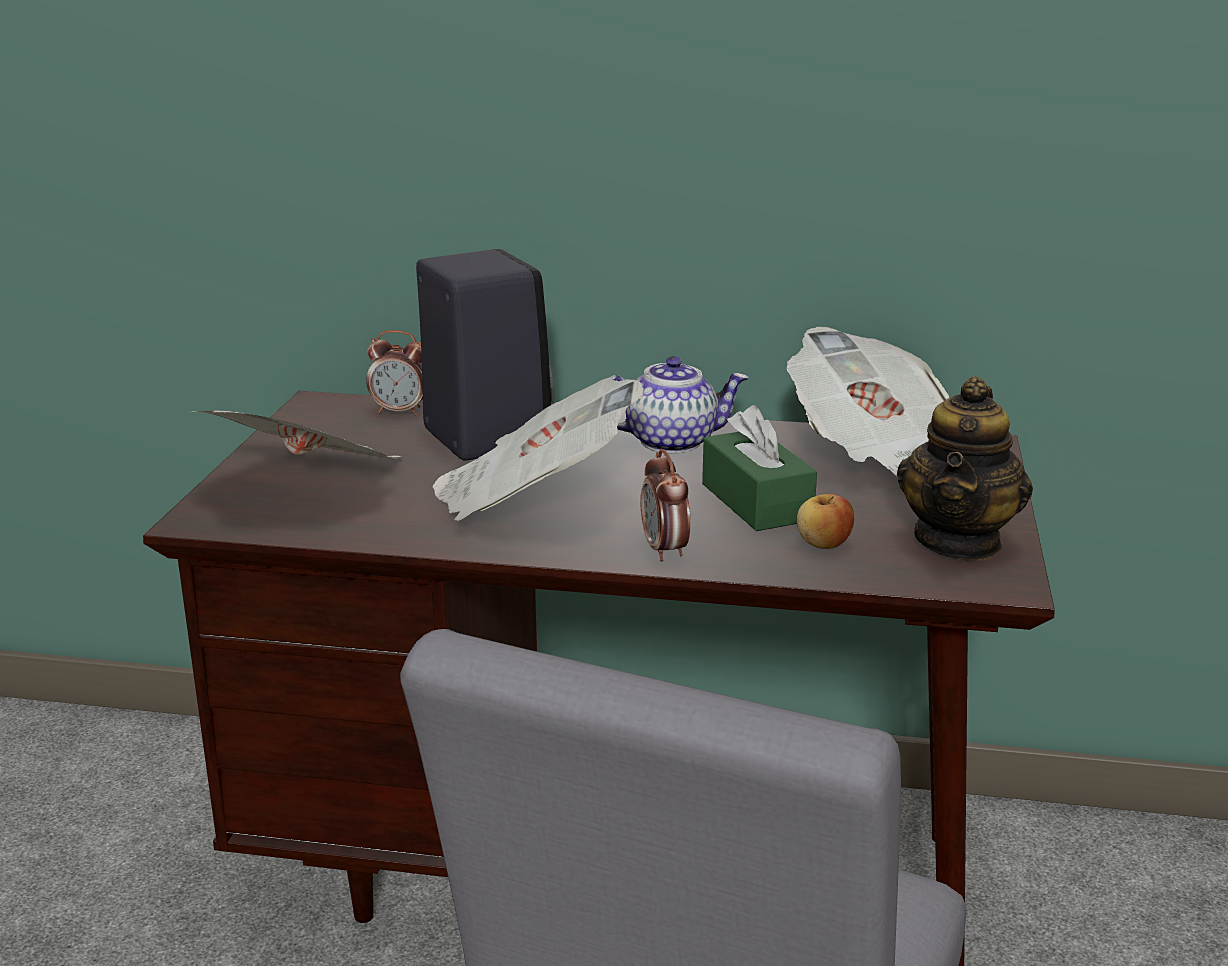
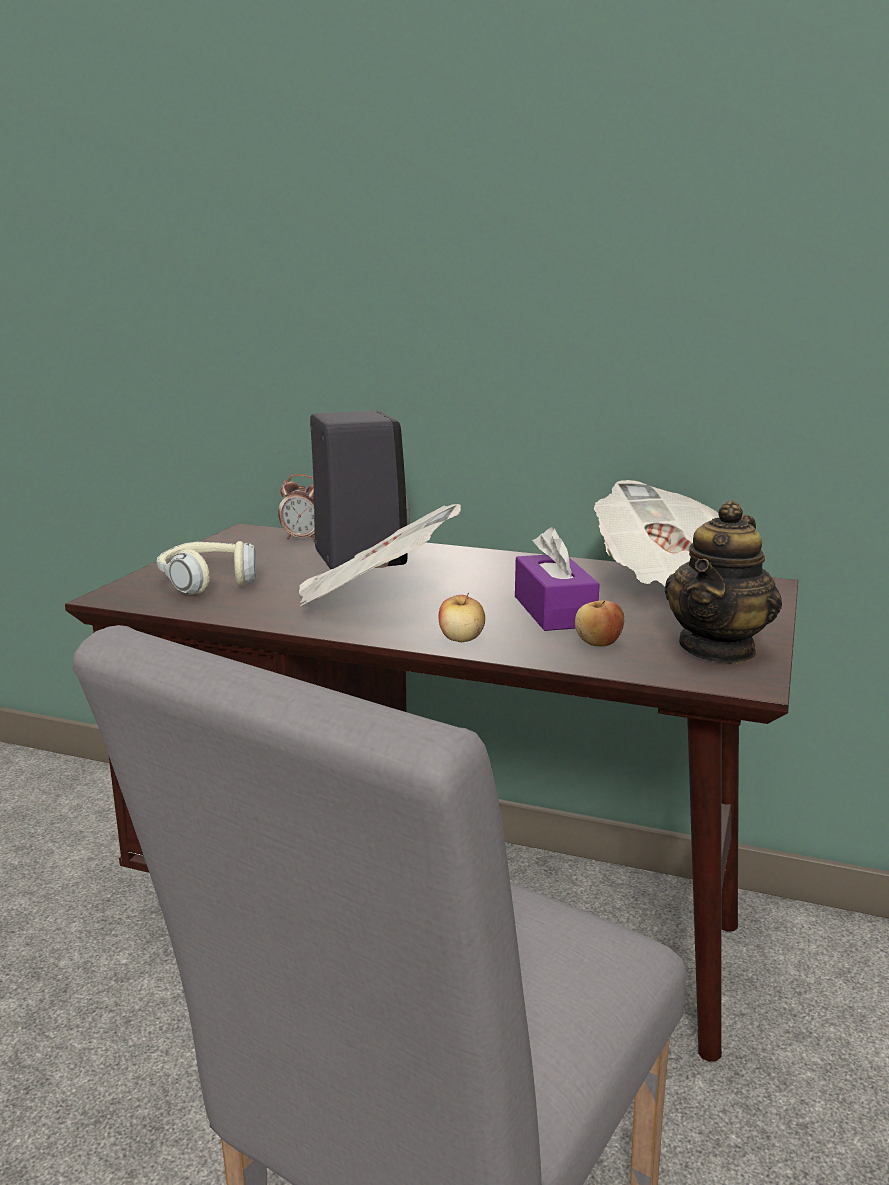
camera: 10 degrees right, 5 degrees down
newspaper [192,410,400,459] -> headphones [156,541,257,594]
teapot [610,356,749,454] -> none
alarm clock [640,449,690,562] -> apple [439,593,485,642]
green tissue box [702,405,817,531] -> purple tissue box [515,527,600,631]

